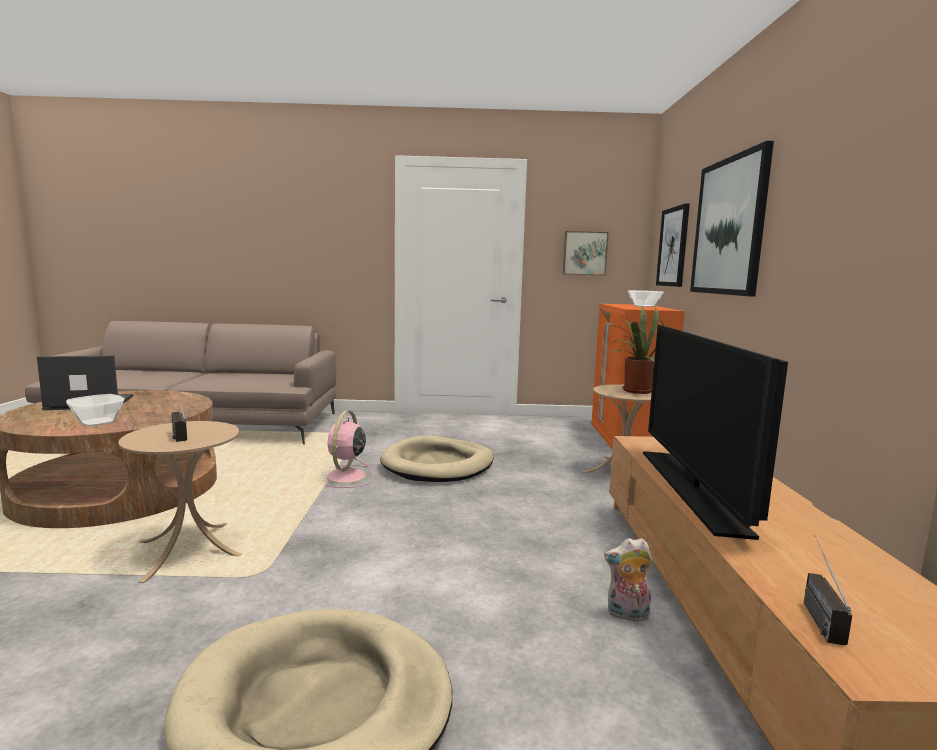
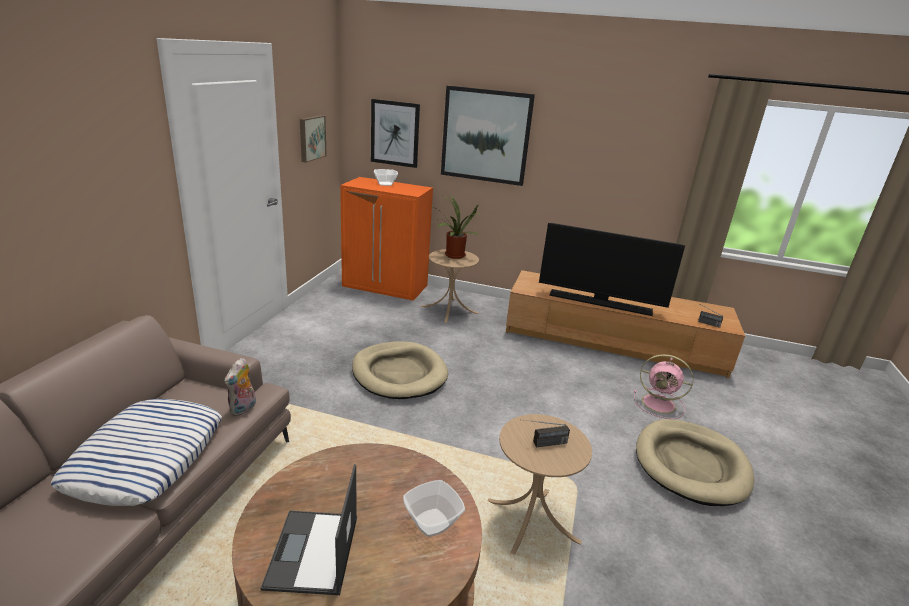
camera: 75 degrees left, 15 degrees up
pink fan [325,411,374,488] -> pink fan moved to [634,354,693,419]
plush toy [604,538,652,621] -> plush toy moved to [224,358,256,416]
none -> pillow [51,399,222,506]

